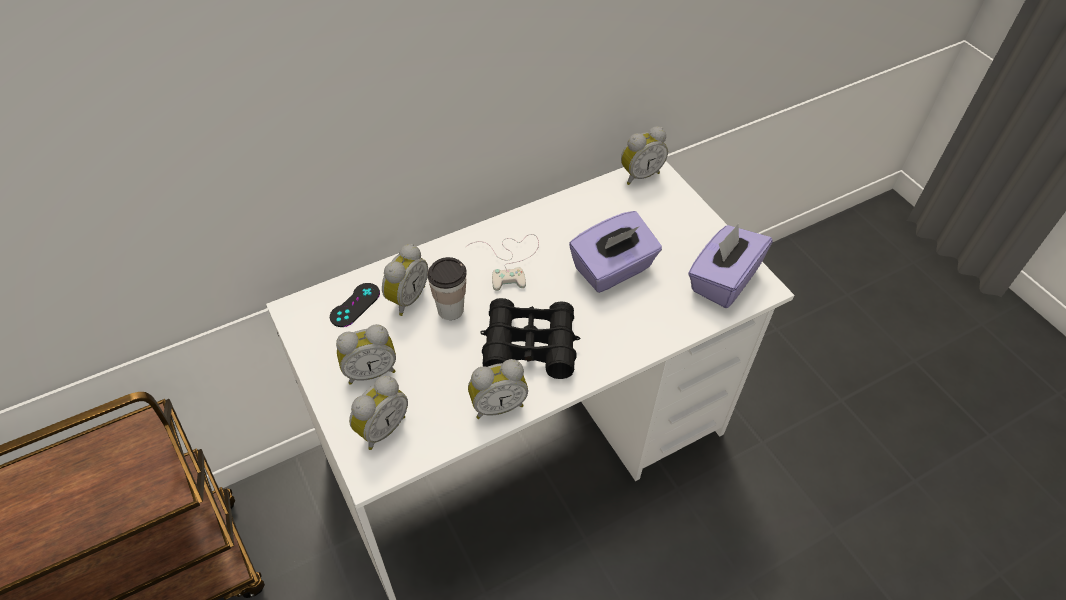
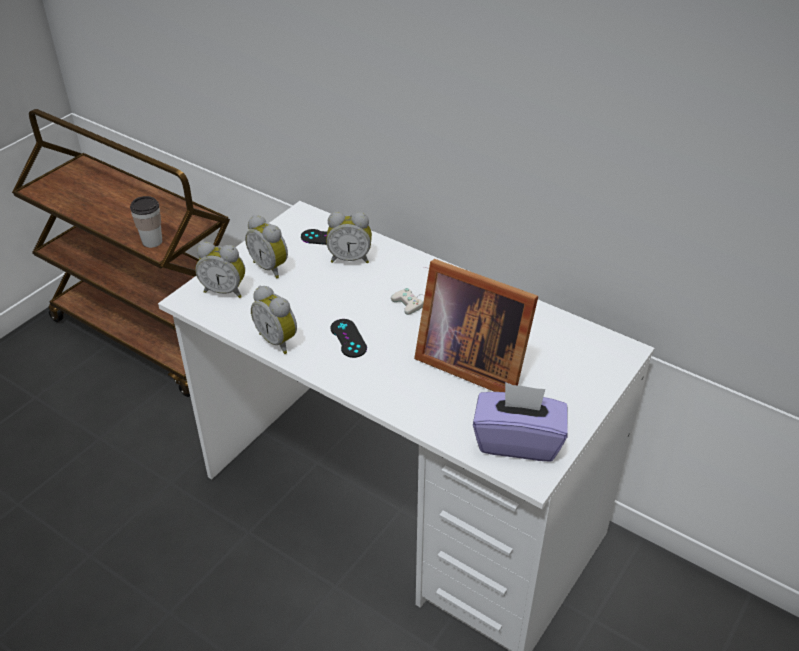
camera: 65 degrees right, 10 degrees down
cup [427,257,467,320] -> cup moved to [130,196,162,248]
black binoculars [480,298,581,379] -> black game controller [330,319,367,358]
purple tissue box [569,211,662,293] -> picture frame [414,259,538,392]
alarm clock [621,126,668,185] -> none

